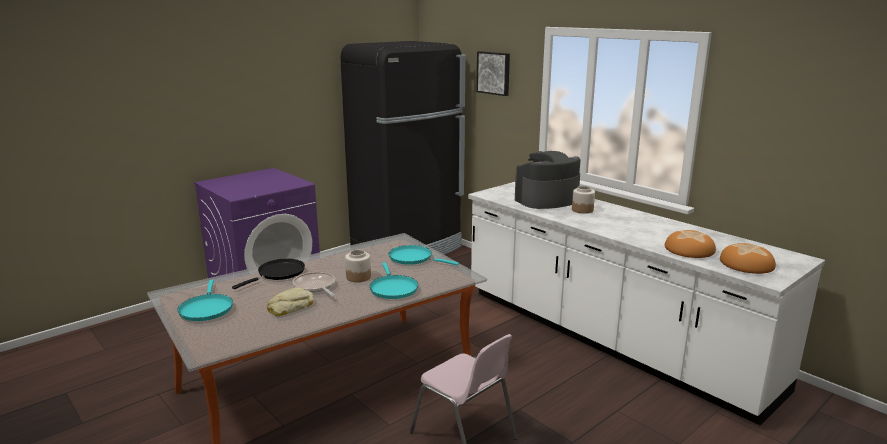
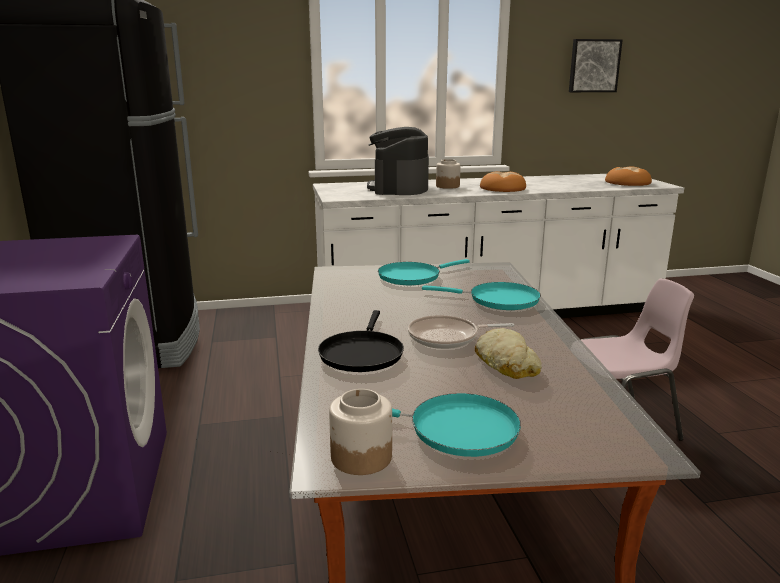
camera: 60 degrees left, 0 degrees up
black frying pan [232,258,305,289] -> black frying pan turned 150 degrees counterclockwise [318,310,404,372]
jar [345,250,371,282] -> jar moved to [329,389,392,475]
picture [476,51,510,96] -> picture moved to [569,39,623,92]
bread [665,230,716,258] -> bread moved to [480,171,526,192]

